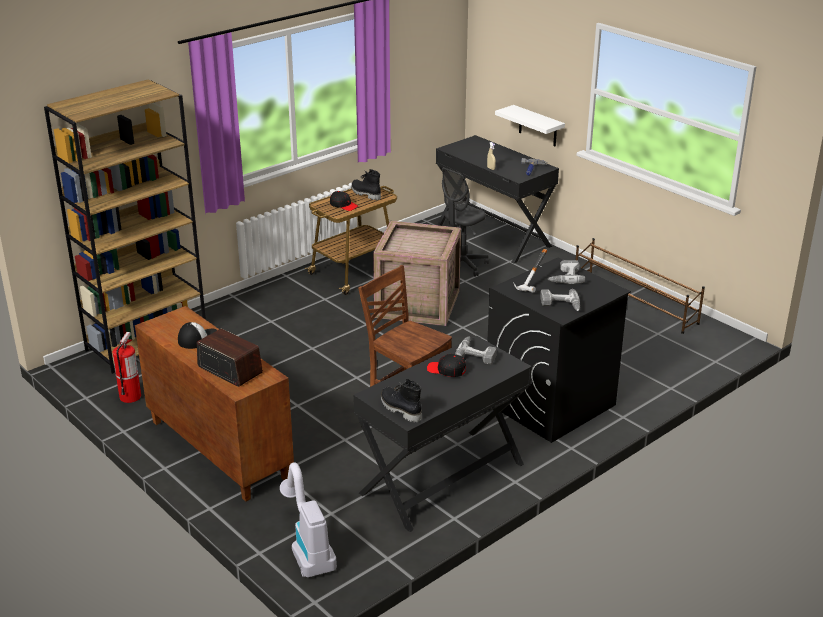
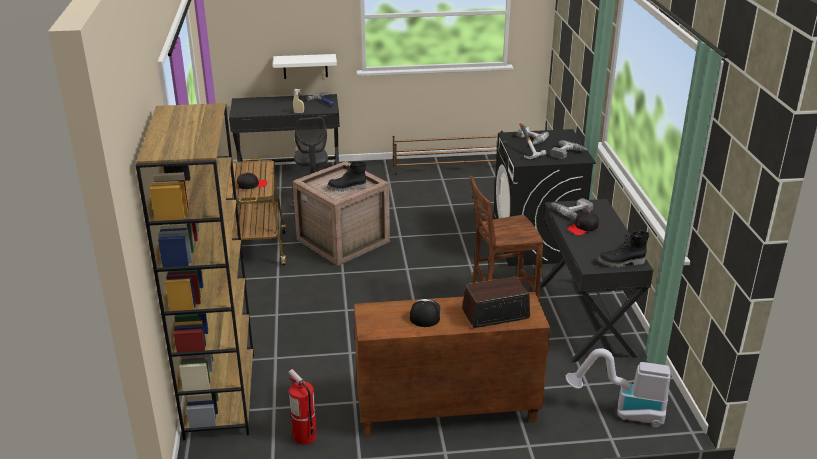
camera: 55 degrees left, 0 degrees up
black boot [351,169,381,200] -> black boot moved to [327,161,366,192]

